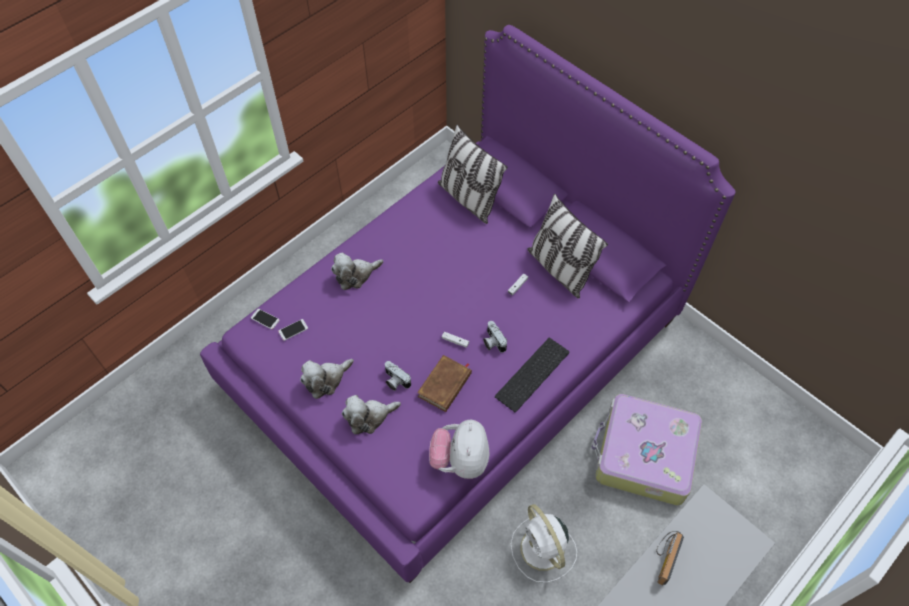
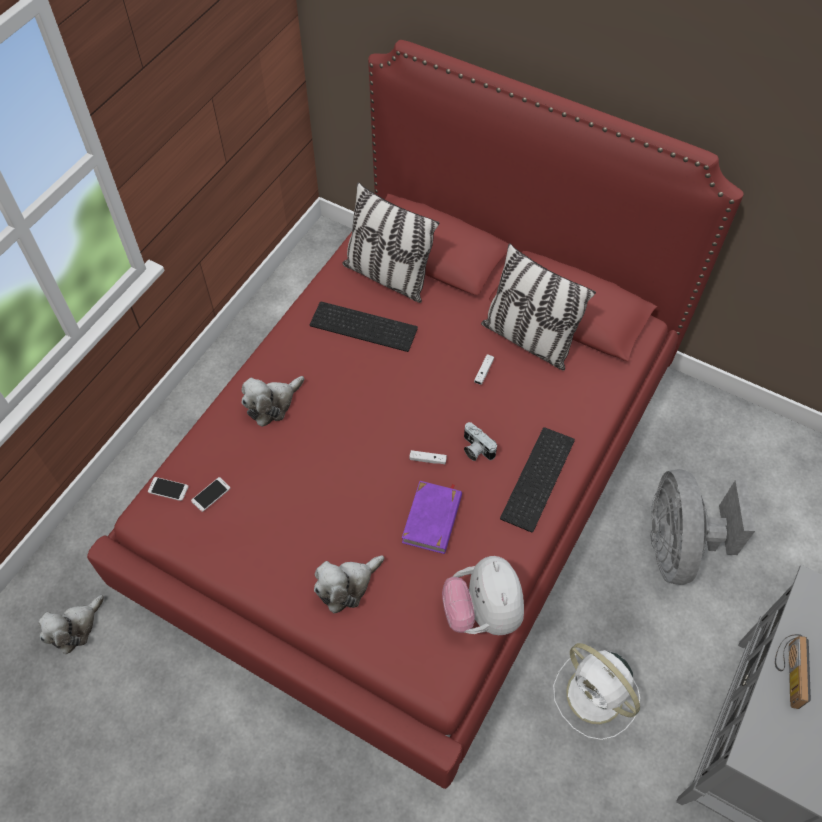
camera: 15 degrees left, 0 degrees up
purple bed [200,25,736,583] -> red bed [87,40,744,789]
plush toy [300,359,354,399] -> plush toy moved to [39,595,104,654]
camera [385,361,411,391] -> none
brown book [417,355,472,412] -> purple book [402,481,462,554]
suitcase [591,394,702,505] -> grey fan [651,469,755,585]
none -> keyboard [310,301,418,352]

